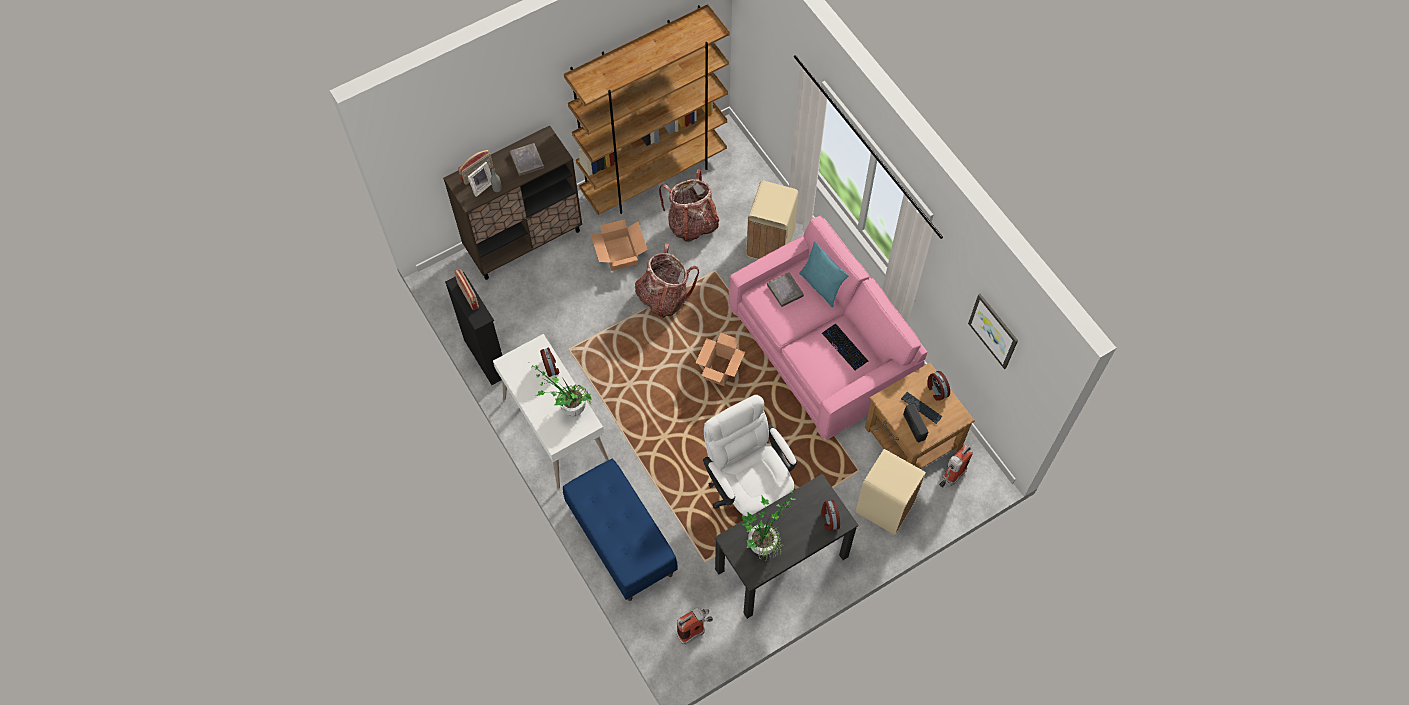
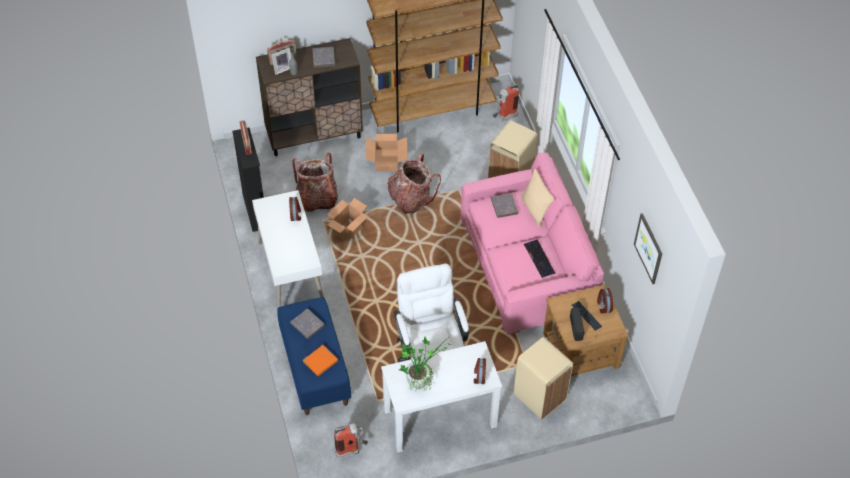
camera: 15 degrees right, 10 degrees down
potted plant [531,364,592,416] -> none
backpack [659,169,719,242] -> backpack moved to [292,152,338,212]
cardboard box [695,333,745,386] -> cardboard box moved to [327,198,368,242]
black desk [714,474,859,619] -> white desk [381,341,502,453]
turquoise pillow [799,241,849,307] -> beige pillow [520,169,555,227]
fire extinguisher [939,445,973,487] -> fire extinguisher moved to [493,84,519,122]
none -> grey book [290,308,325,339]
none -> orange book [303,345,338,376]

